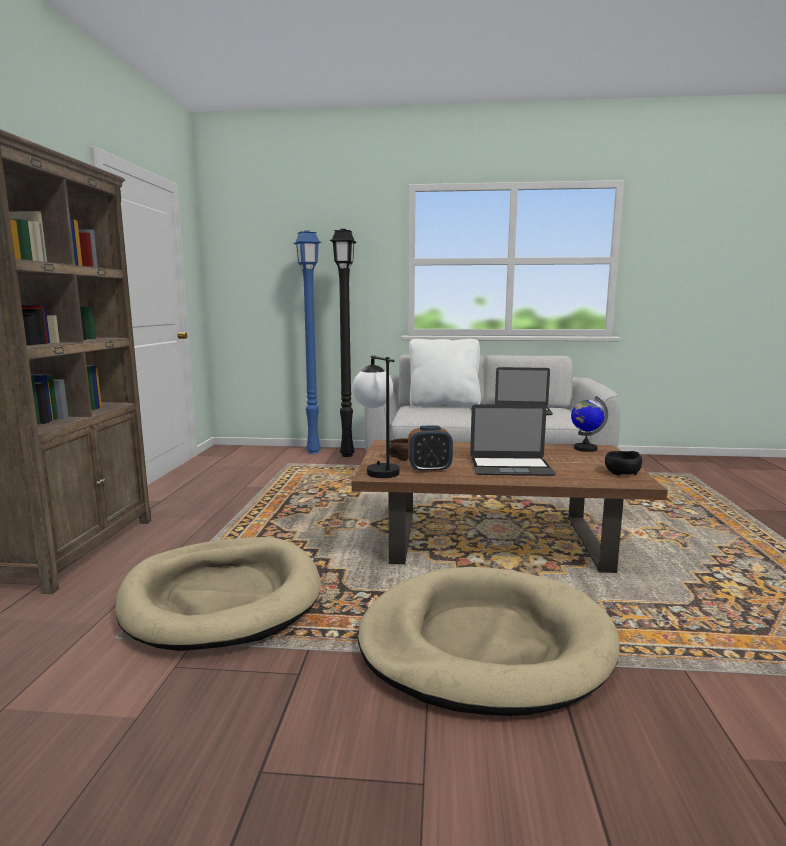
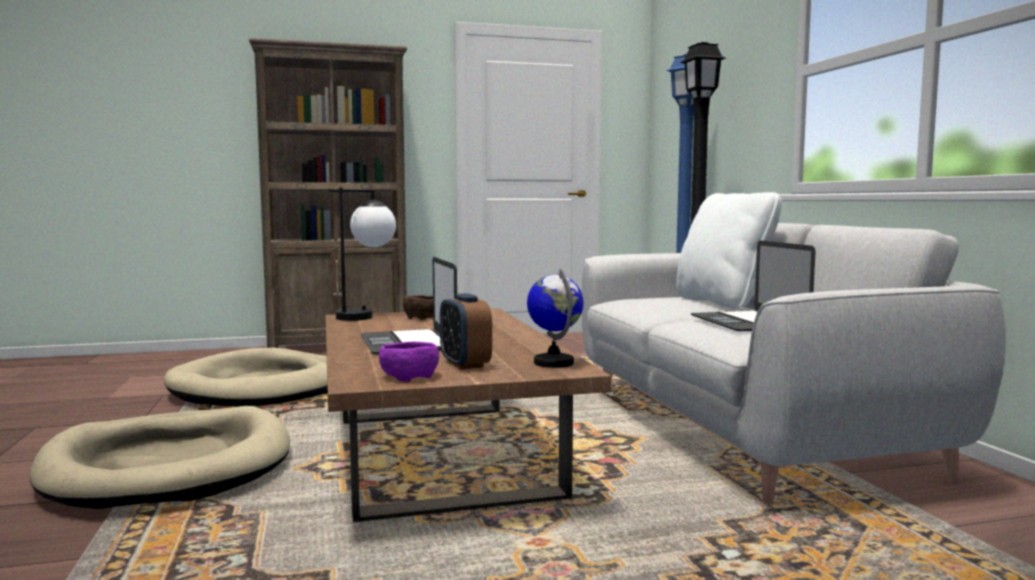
camera: 70 degrees right, 5 degrees down
alarm clock [408,426,453,473] -> alarm clock moved to [440,293,492,370]
black bowl [605,451,642,475] -> purple bowl [379,342,439,382]

